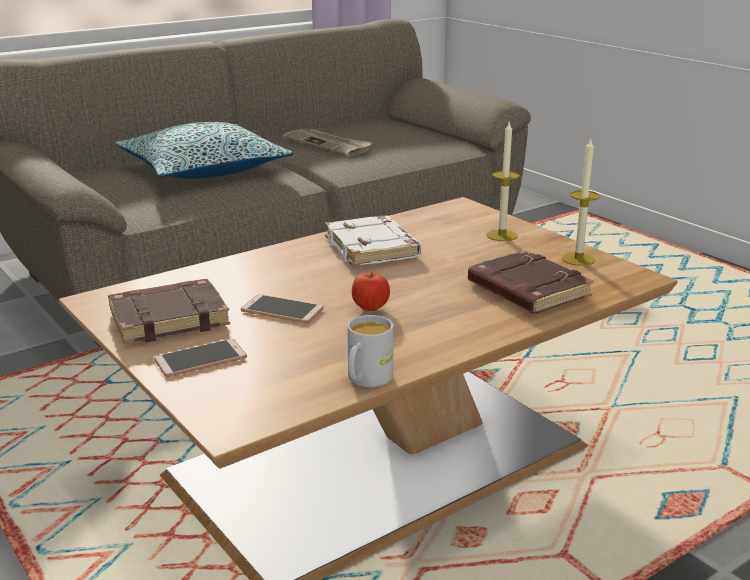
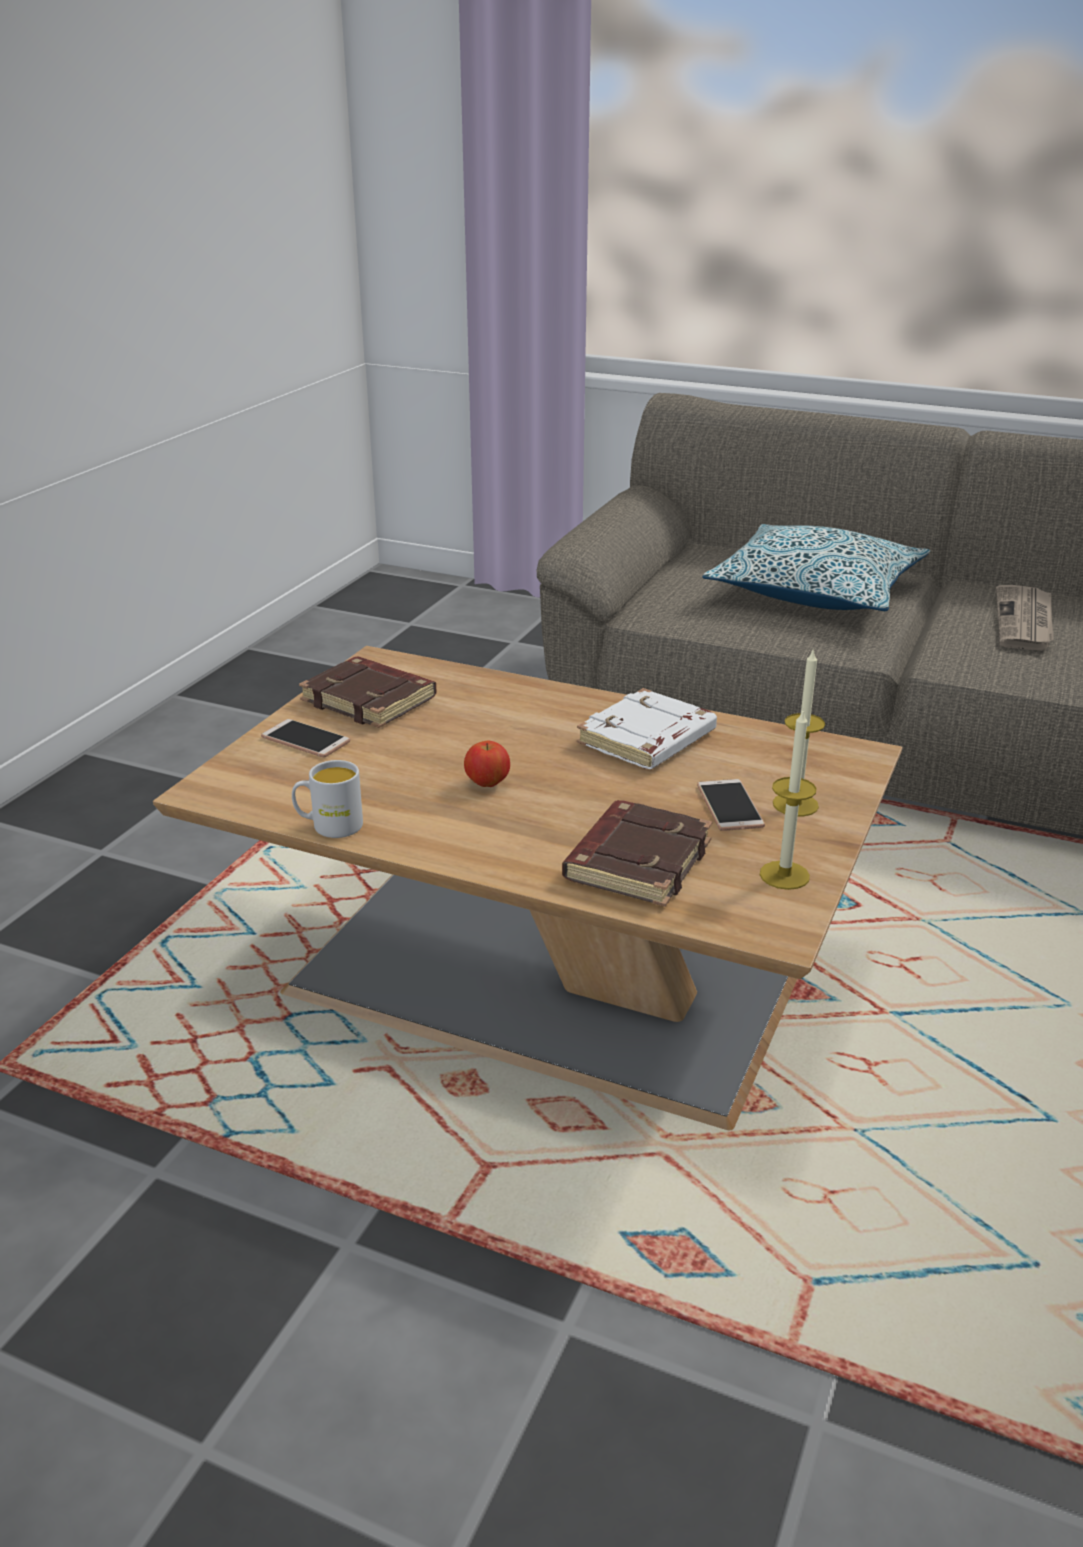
camera: 60 degrees right, 5 degrees up
phone [241,294,324,323] -> phone moved to [697,779,765,831]

